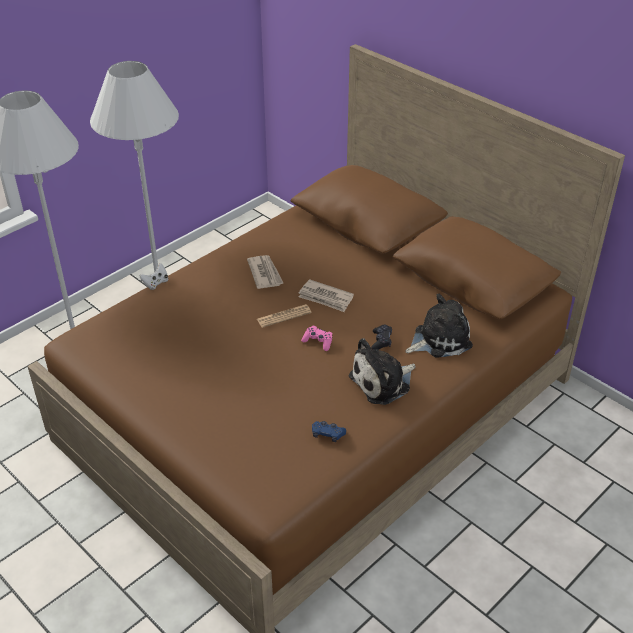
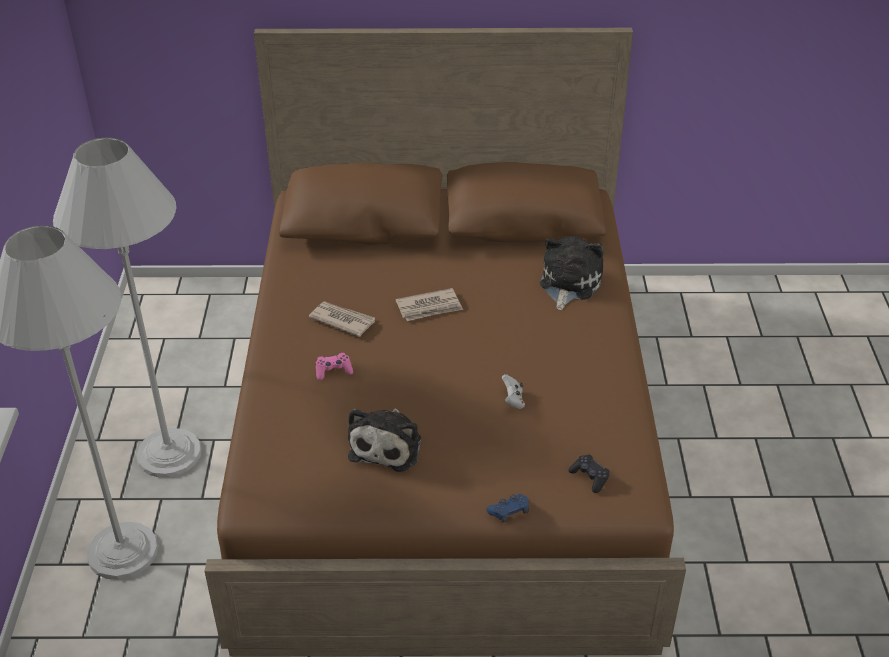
camera: 45 degrees left, 0 degrees up
white game controller [139,263,168,290] -> white game controller moved to [502,374,525,409]
newspaper [257,304,312,328] -> none
pink game controller [301,326,332,351] -> pink game controller moved to [316,353,353,380]
blue game controller [312,421,346,442] -> blue game controller moved to [486,494,529,522]
plush toy [349,338,416,405] -> plush toy moved to [348,408,421,472]
black game controller [371,324,392,349] -> black game controller moved to [568,454,610,493]

